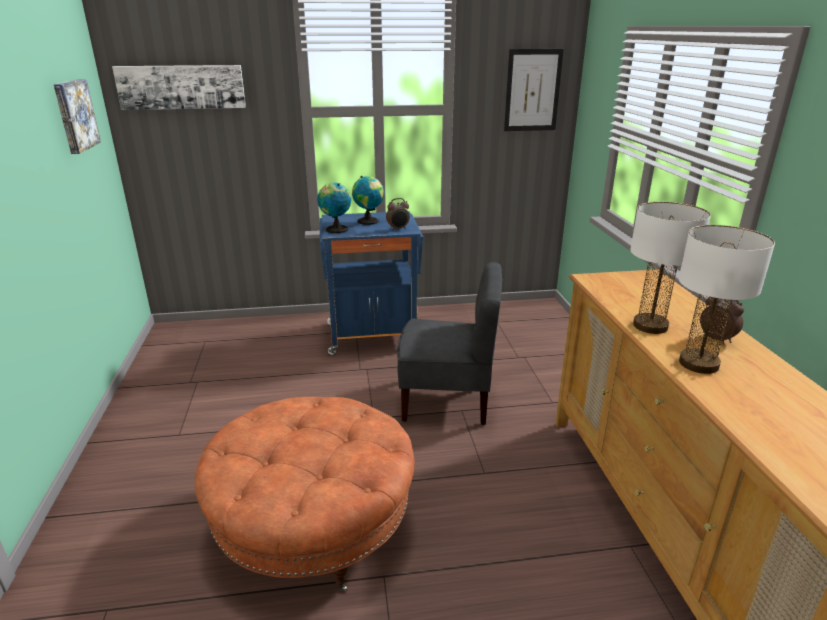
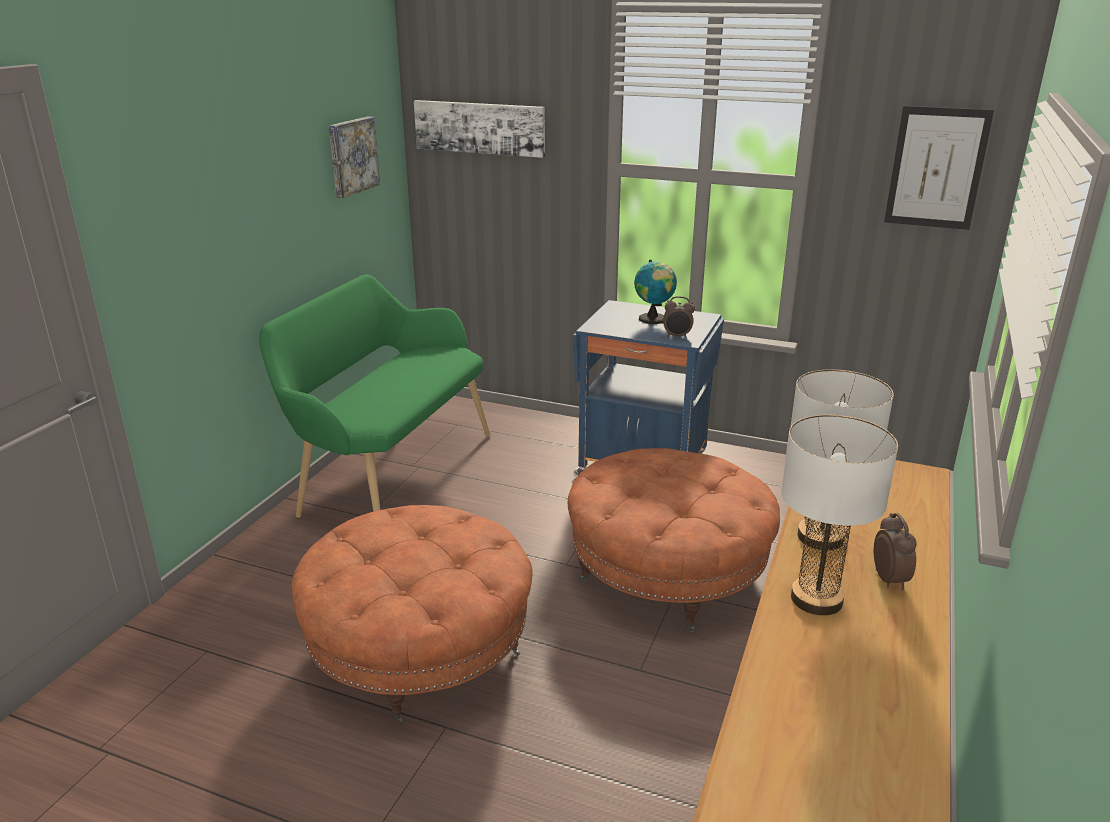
camera: 30 degrees right, 0 degrees up
globe [317,182,351,233] -> none
grey chair [397,262,503,425] -> brown ottoman [568,448,780,632]
none -> green bench [259,275,491,518]

